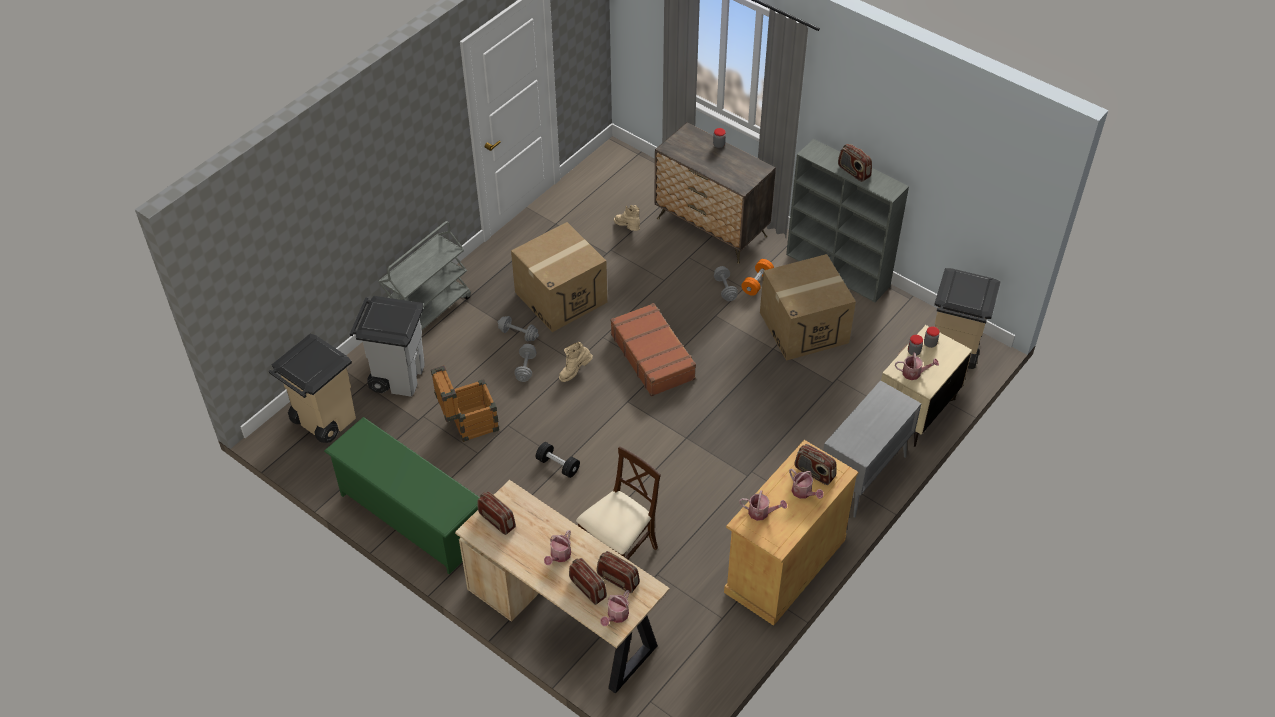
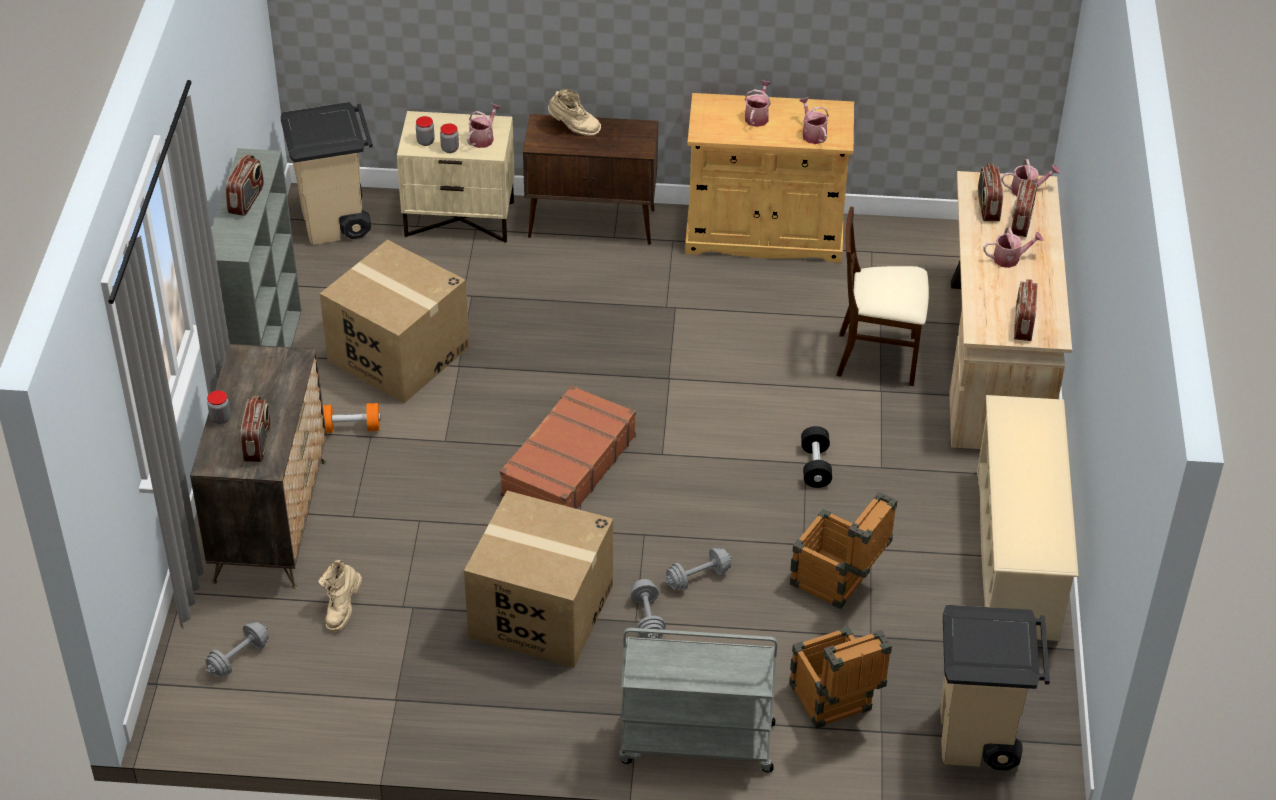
camera: 125 degrees left, 5 degrees down
green shoe rack [324,417,480,575] -> beige shoe rack [977,395,1079,641]
grey trash can [350,296,425,397] -> crate [789,626,892,729]
beige boot [559,342,593,382] -> beige boot moved to [548,89,601,136]
grey dumbbell [714,266,738,301] -> grey dumbbell moved to [206,622,269,677]
radio [794,444,836,485] -> radio moved to [240,396,271,462]
grey cabinet [823,380,922,518] -> brown cabinet [523,114,658,245]
watering can [895,352,939,380] -> watering can turned 60 degrees clockwise [467,103,500,148]

